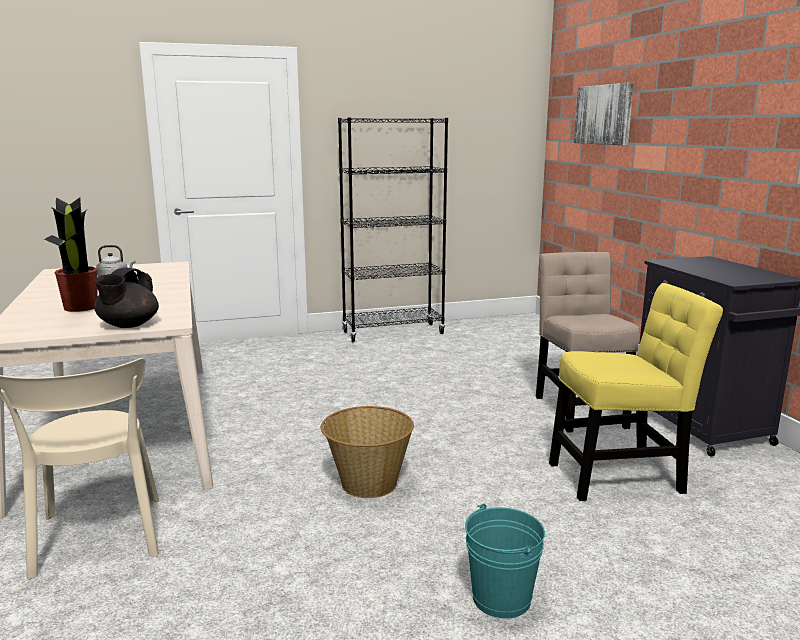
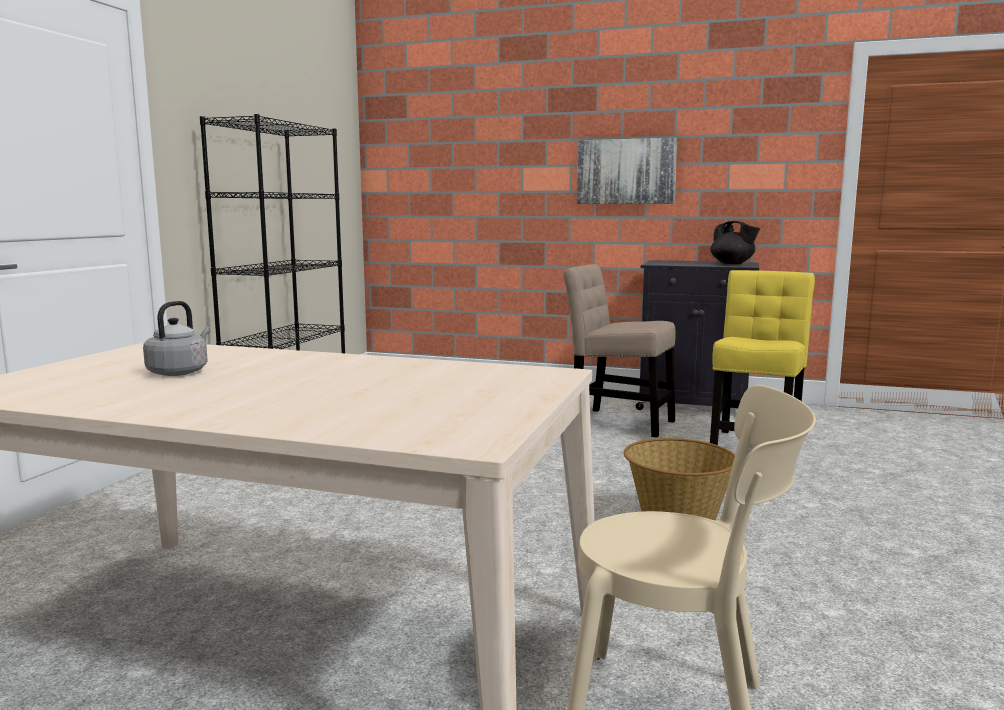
camera: 55 degrees left, 5 degrees down
potted plant [44,198,98,312] -> none
black teapot [94,268,159,328] -> black teapot moved to [711,221,760,264]
turquoise bucket [465,504,545,619] -> none
picture [574,82,634,145] -> picture moved to [577,138,677,204]

